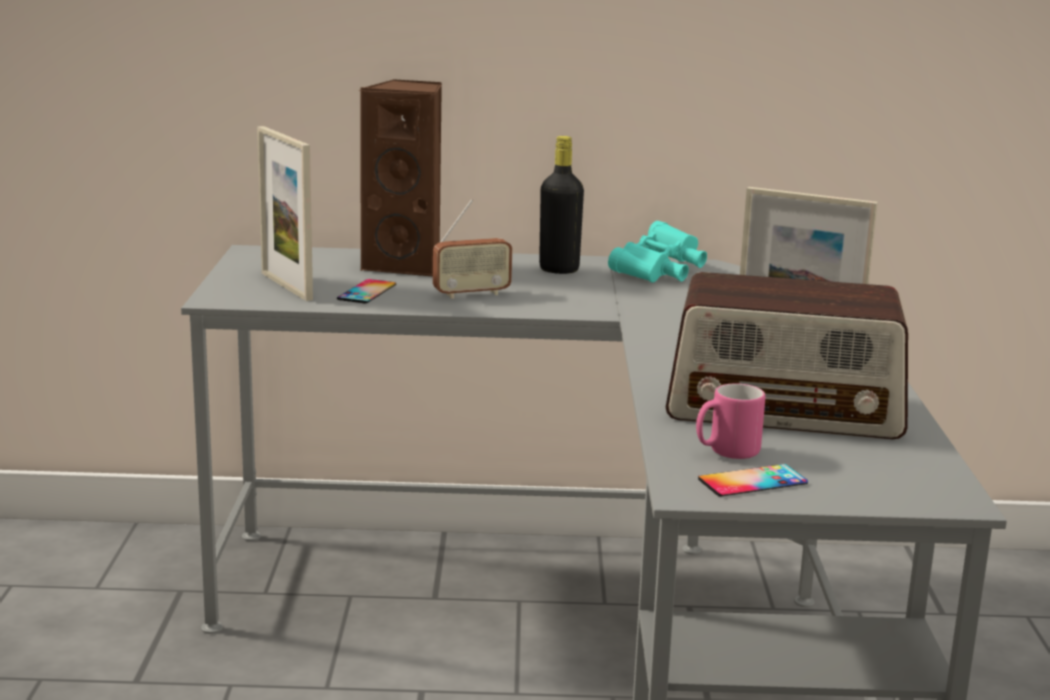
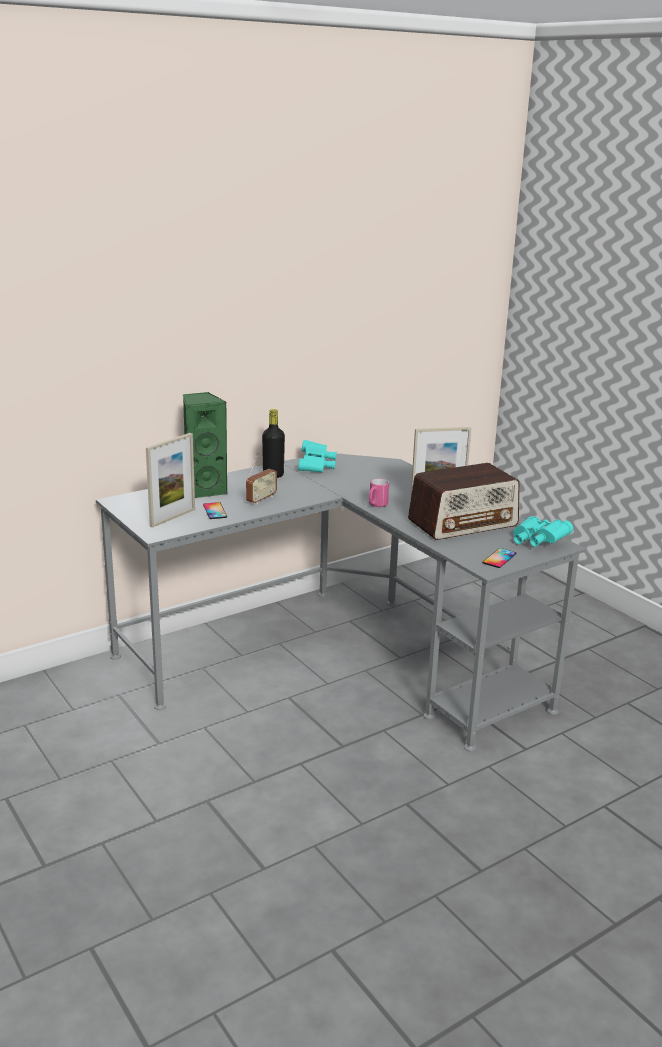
camera: 35 degrees left, 5 degrees up
picture frame [257,126,313,301] -> picture frame turned 75 degrees counterclockwise [146,433,195,528]
brown speaker [359,79,442,277] -> green speaker [183,392,227,498]
pink mug [696,384,765,459] -> pink mug moved to [369,479,389,507]
none -> turquoise binoculars [513,516,573,547]

